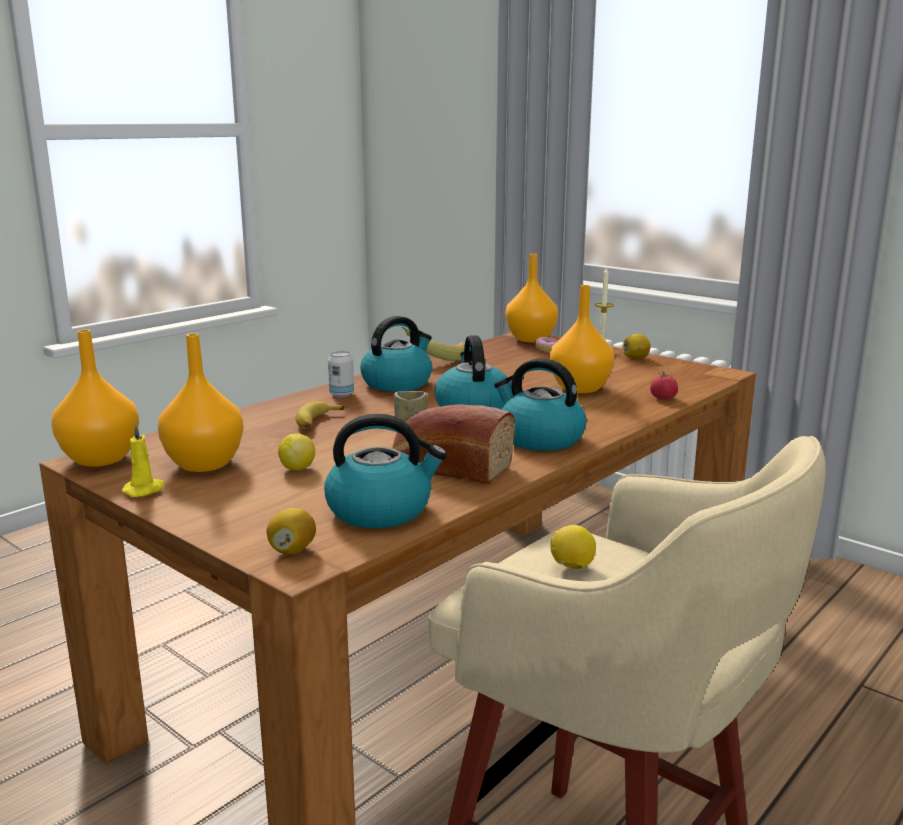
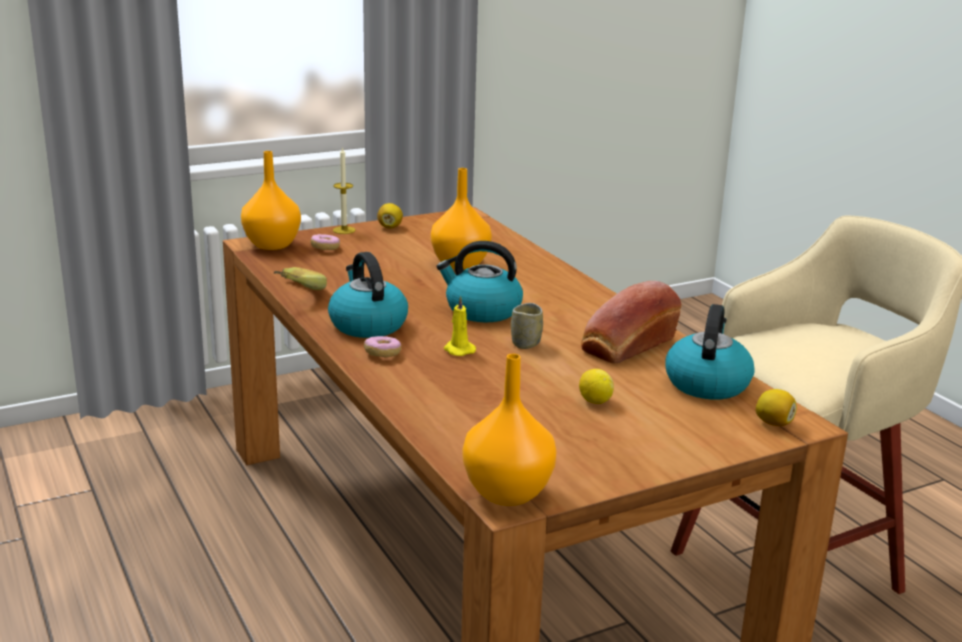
camera: 70 degrees left, 5 degrees up
yellow candle [122,424,165,497] -> yellow candle moved to [444,296,476,356]
orange vase [158,333,244,472] -> none
banana [295,401,344,429] -> none
can [328,351,354,397] -> donut [364,336,401,357]
kettle [494,358,587,451] -> none
lemon [550,525,596,569] -> none
tomato [650,371,678,399] -> none

